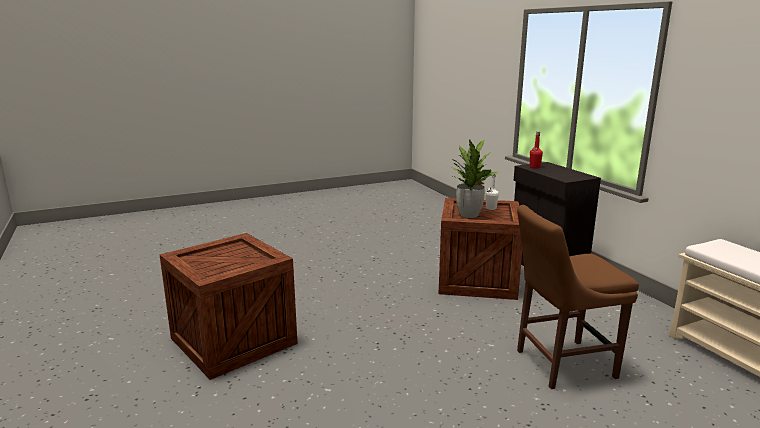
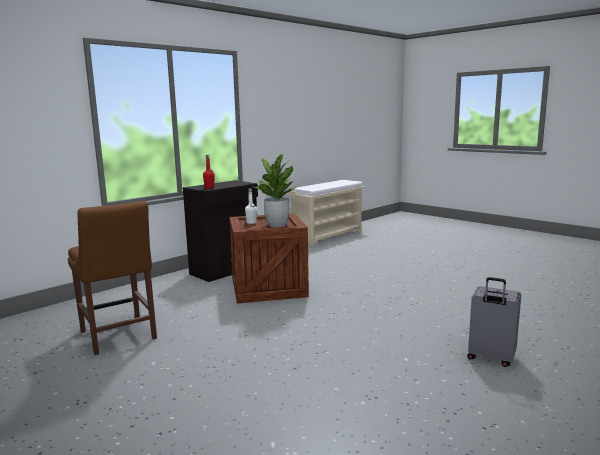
camera: 110 degrees left, 5 degrees down
crate [160,233,298,380] -> grey suitcase [467,277,521,367]
brown chair [517,205,639,389] -> brown chair moved to [68,201,157,355]

